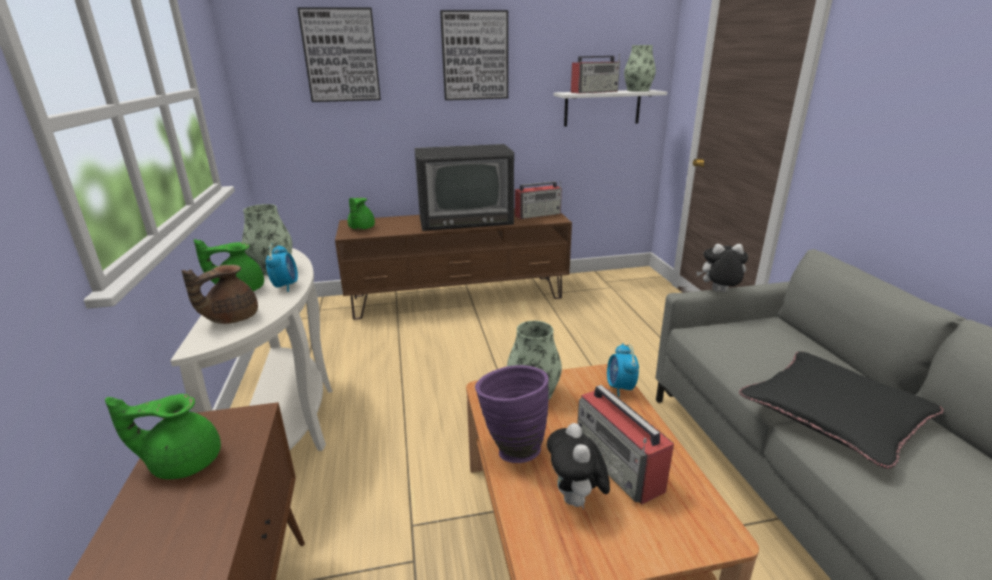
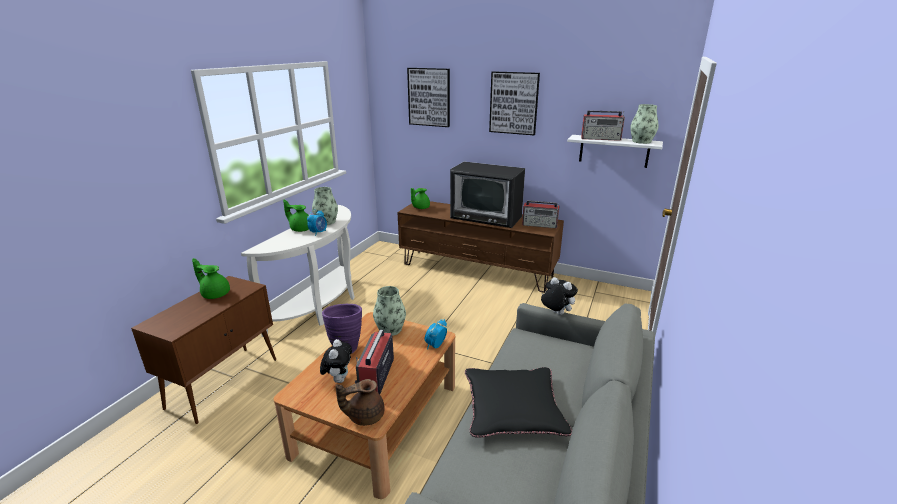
camera: 35 degrees right, 0 degrees up
brown teapot [182,265,258,324] -> brown teapot moved to [336,379,385,426]
plush toy [547,423,610,509] -> plush toy turned 150 degrees clockwise [320,339,352,383]

